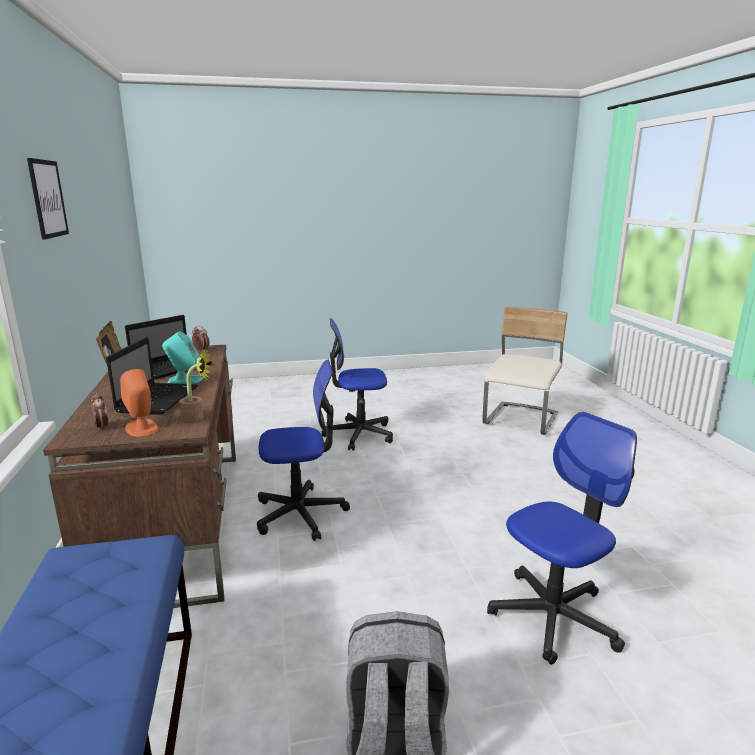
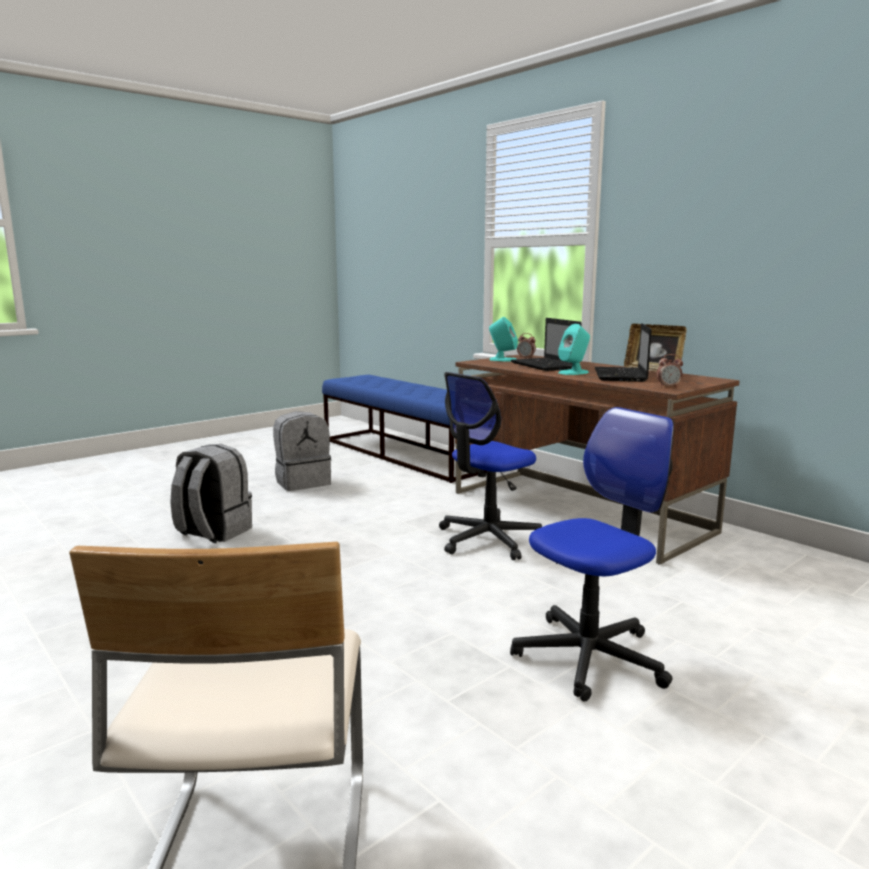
camera: 150 degrees right, 5 degrees down
picture [27,158,69,240] -> none
orange speaker [120,369,159,437] -> turquoise speaker [489,317,518,362]
potted plant [179,348,211,422] -> none
office chair [487,412,637,665] -> grey backpack [170,444,252,543]

